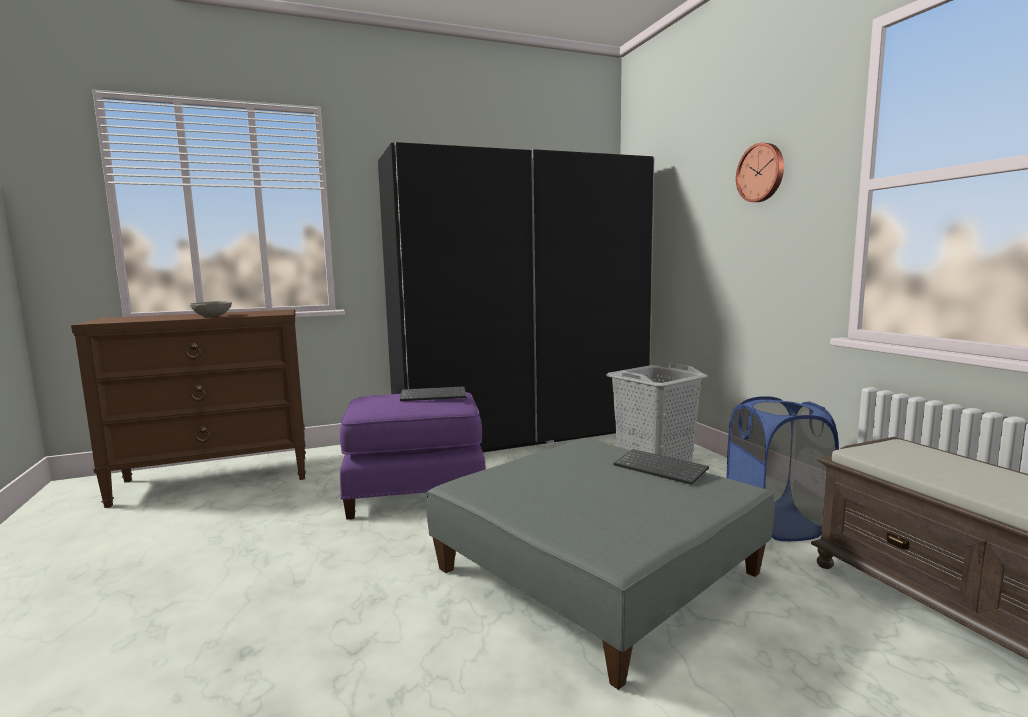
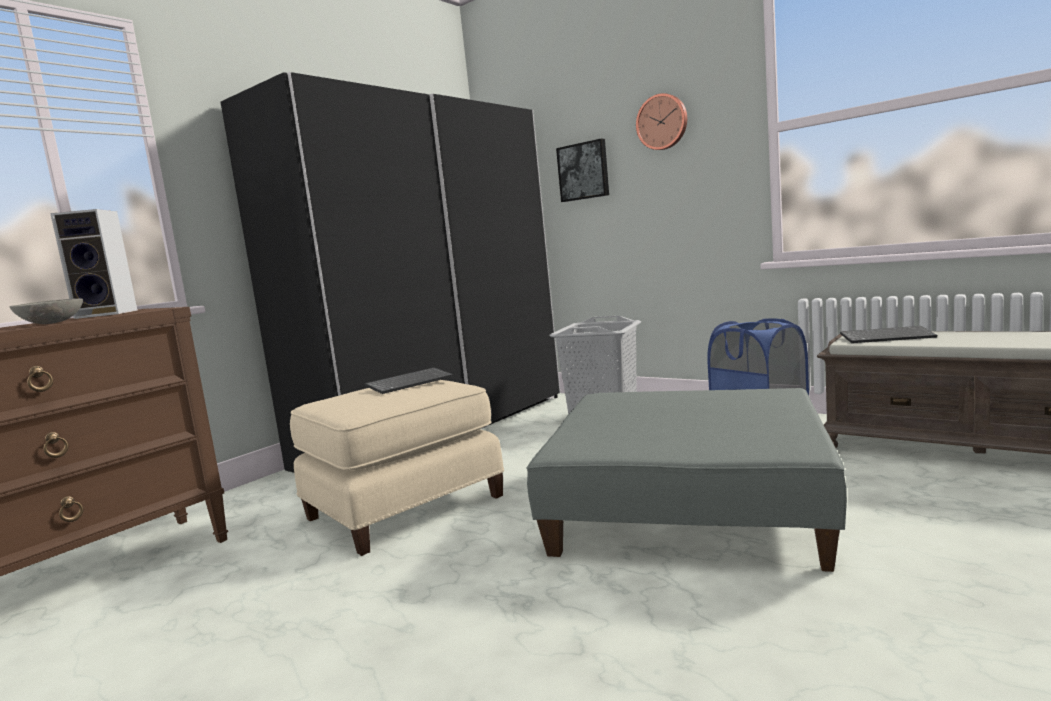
camera: 30 degrees left, 0 degrees up
purple ottoman [340,392,486,520] -> beige ottoman [290,380,504,556]
keyboard [614,449,709,485] -> keyboard moved to [840,326,937,343]
none -> speaker [50,209,138,319]
none -> picture [556,138,609,202]

